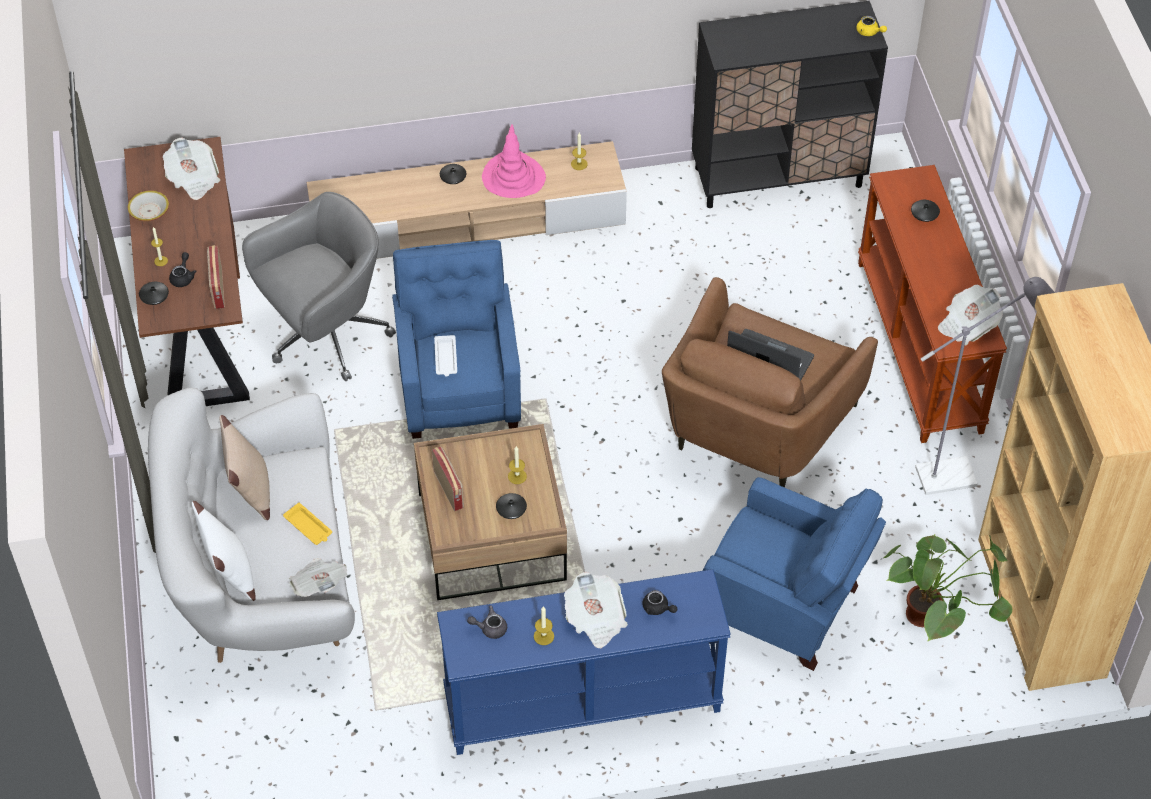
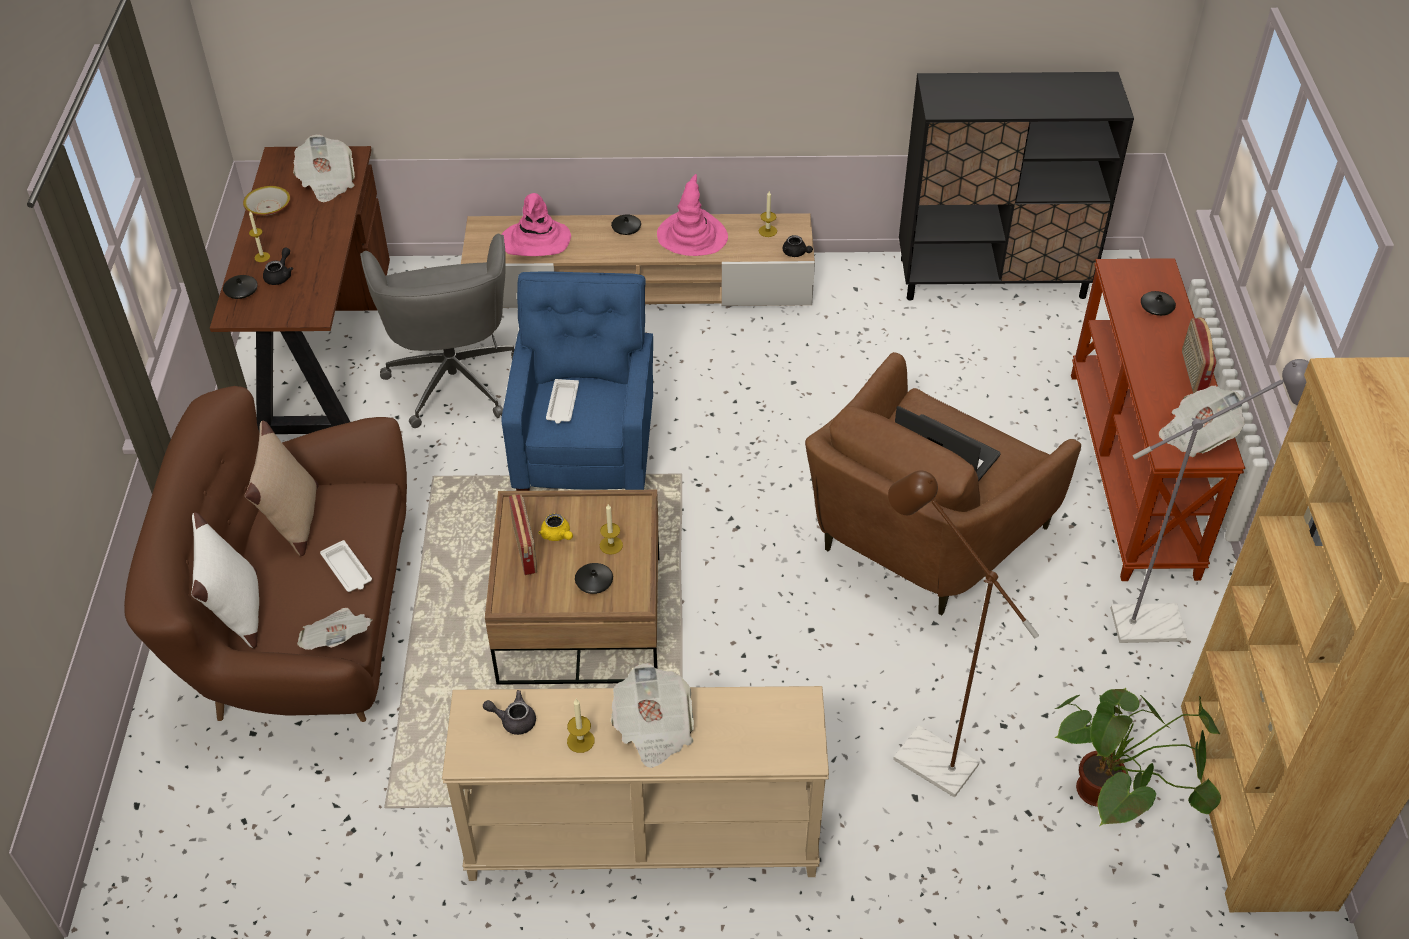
camera: 10 degrees right, 5 degrees down
white sofa [148,388,355,663] -> brown sofa [124,386,407,722]
radio [207,245,225,309] -> radio moved to [1182,318,1216,393]
grey office chair [242,192,396,381] -> grey office chair turned 105 degrees clockwise [360,234,515,428]
yellow tray [283,503,332,545] -> white tray [320,540,372,592]
blue console table [437,569,731,755] -> beige console table [442,686,829,881]
black teapot [642,590,677,615] -> black teapot moved to [783,235,813,257]
blue armchair [703,477,886,671] -> brown floor lamp [888,470,1039,798]
yellow teapot [857,16,887,36] -> yellow teapot moved to [539,513,573,541]
none -> pink hat [501,193,571,256]

